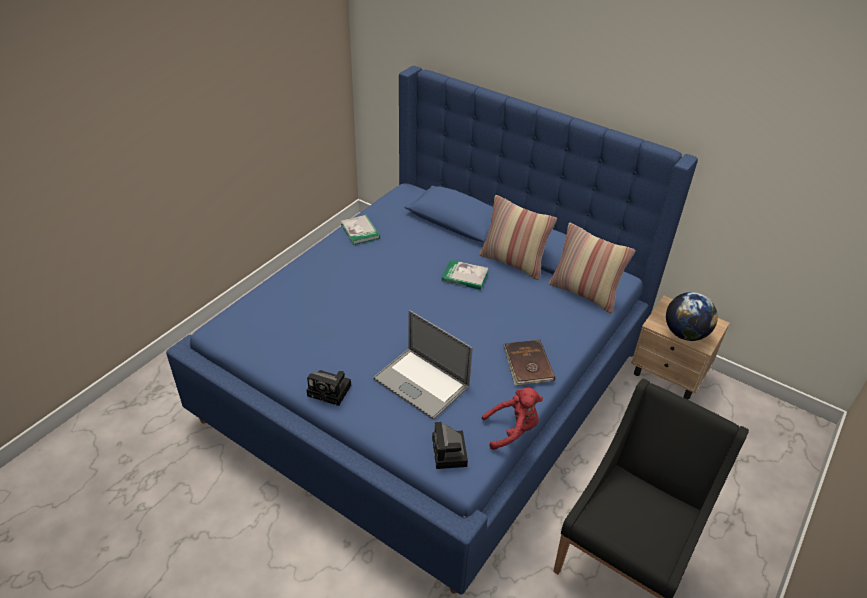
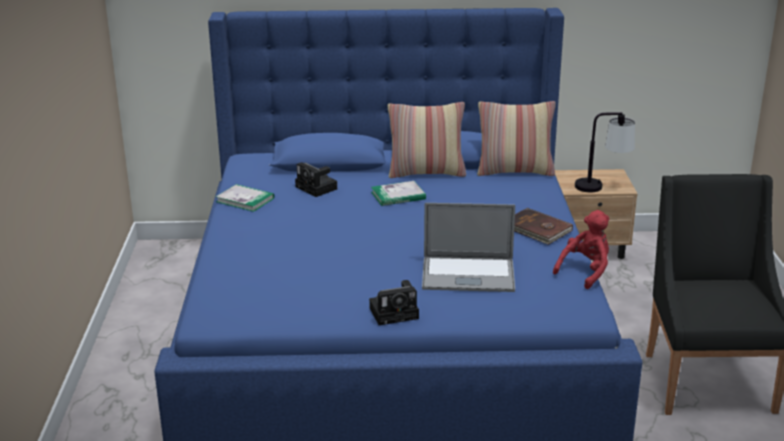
camera: 35 degrees left, 15 degrees down
camera [432,422,468,469] -> camera moved to [295,162,337,197]
globe [666,292,718,341] -> table lamp [575,112,635,192]

